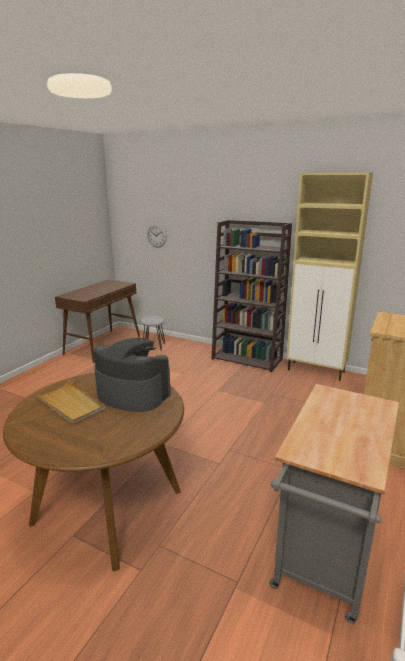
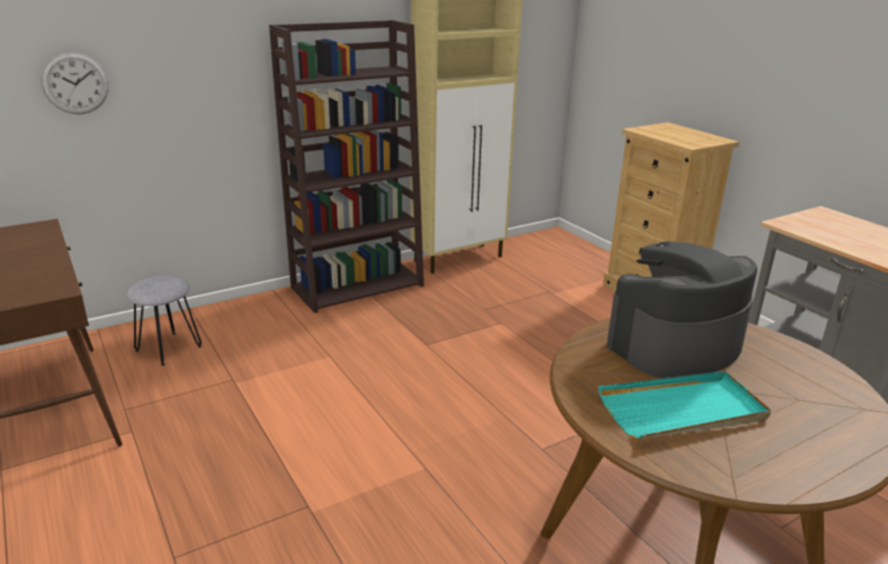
camera: 60 degrees left, 5 degrees up
beige tray [33,380,106,425] -> turquoise tray [598,371,771,439]

